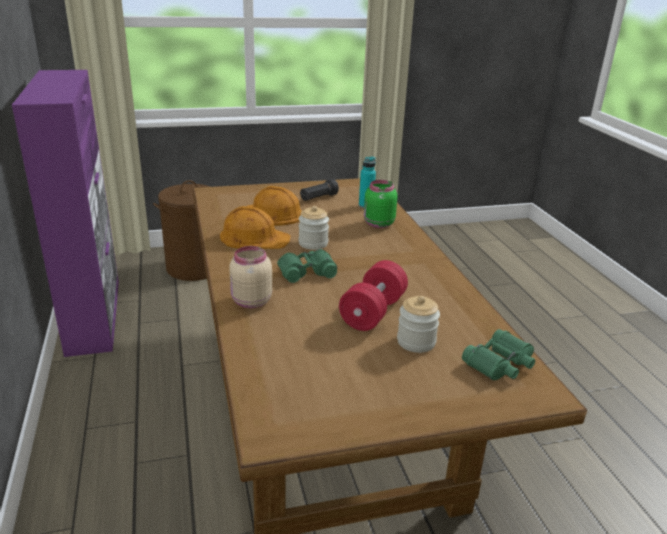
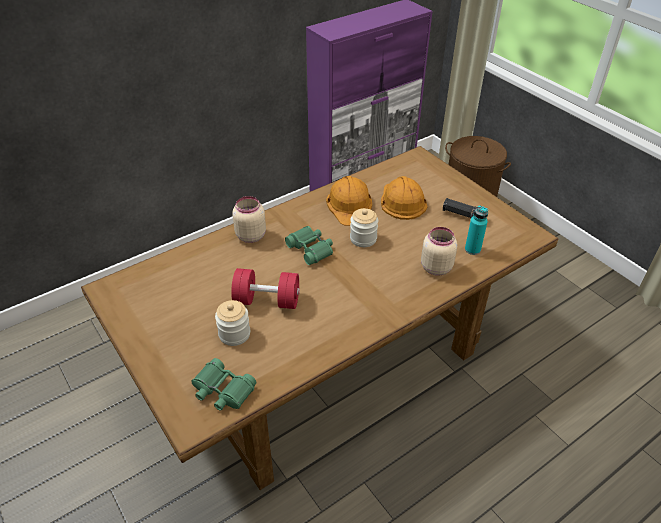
camera: 70 degrees right, 15 degrees up
green jar [364,180,398,228] -> beige jar [421,227,457,276]

